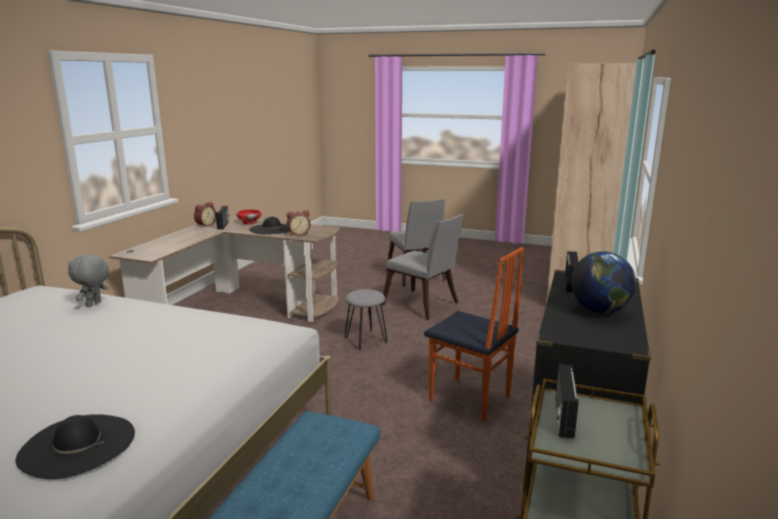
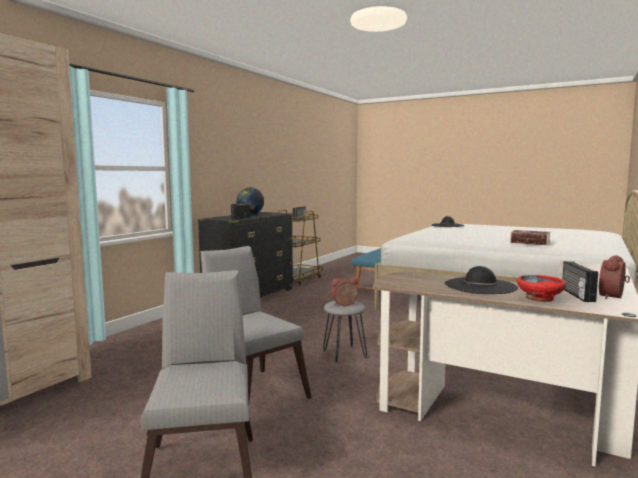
camera: 170 degrees left, 10 degrees down
grey plush toy [68,253,109,307] -> book [510,230,551,245]
alarm clock [287,210,310,236] -> alarm clock moved to [331,277,358,306]
chair [424,247,524,422] -> none

